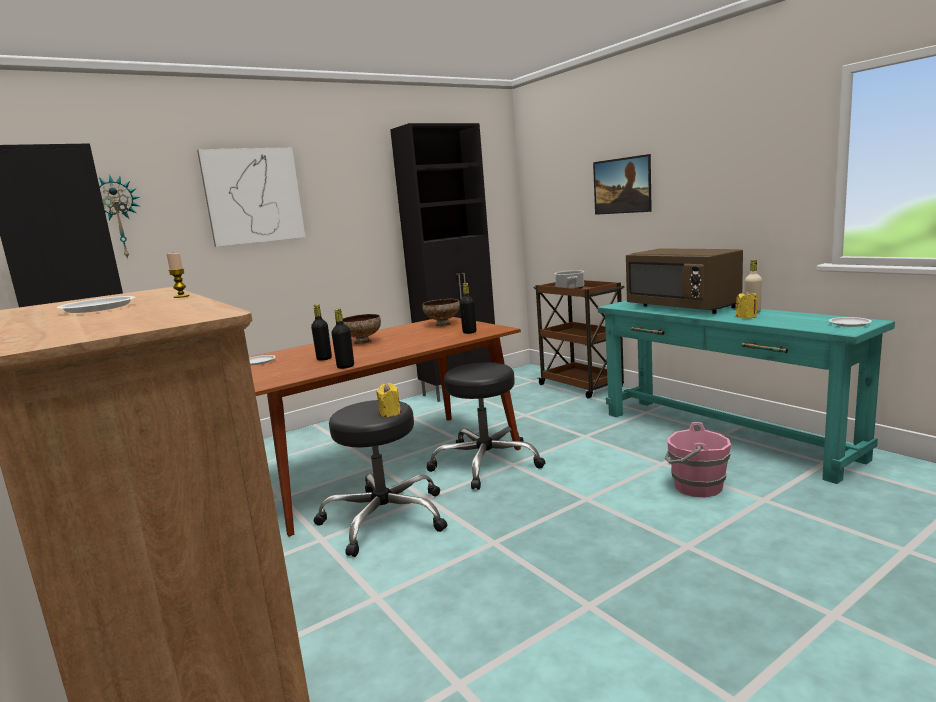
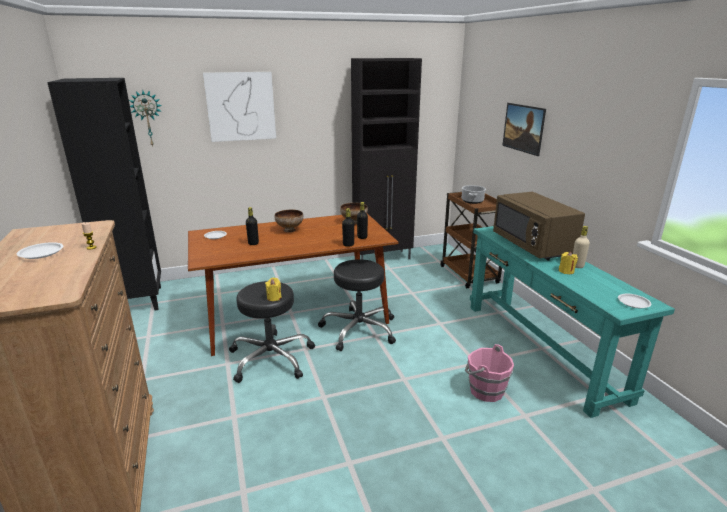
camera: 15 degrees right, 10 degrees up
black bottle [331,308,354,369] -> black bottle moved to [342,208,354,247]

